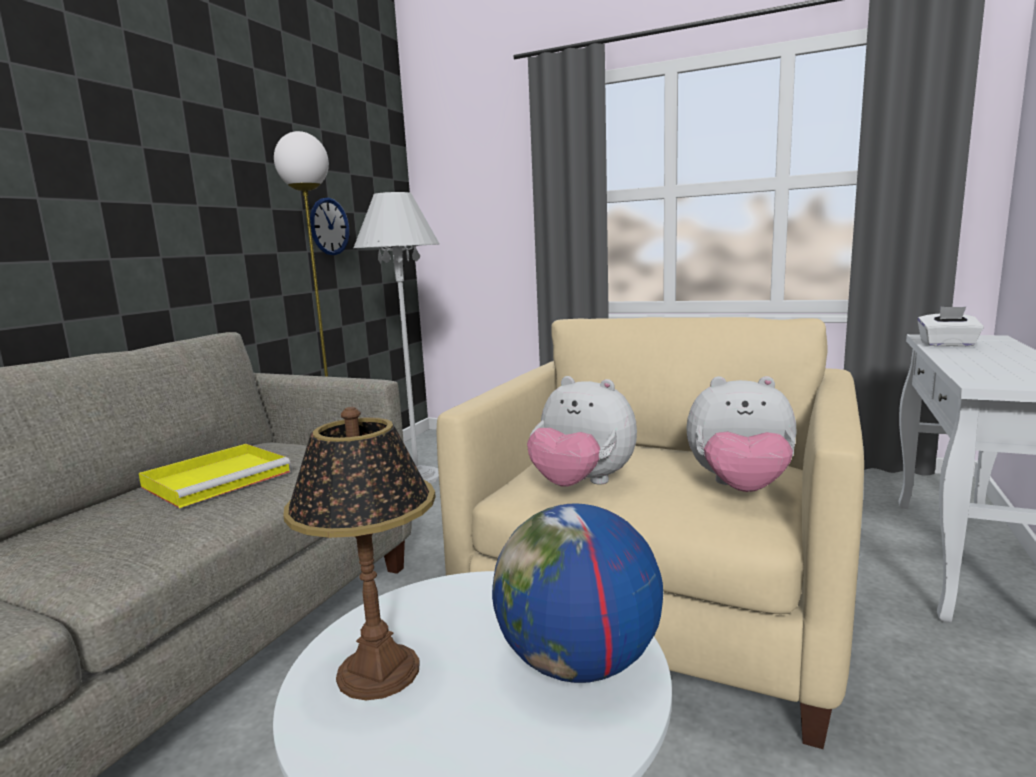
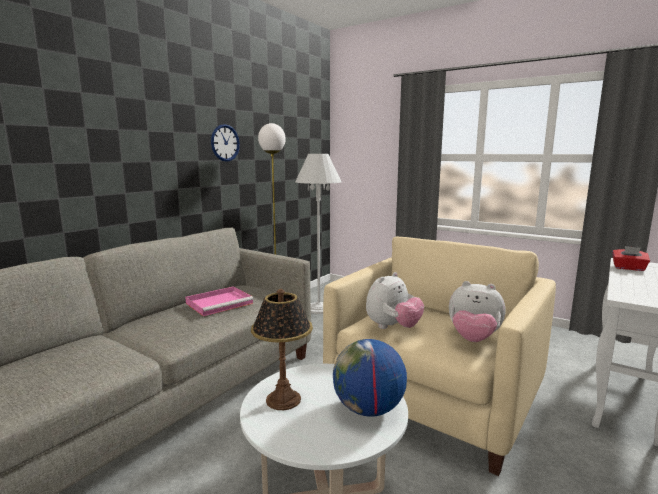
camera: 10 degrees right, 0 degrees up
yellow tray [139,444,290,508] -> pink tray [186,286,254,316]
wall clock [310,197,349,255] -> wall clock moved to [211,124,240,162]
plush toy [527,376,637,487] -> plush toy turned 90 degrees counterclockwise [366,272,424,329]
white tissue box [917,307,984,346] -> red tissue box [612,246,650,271]

